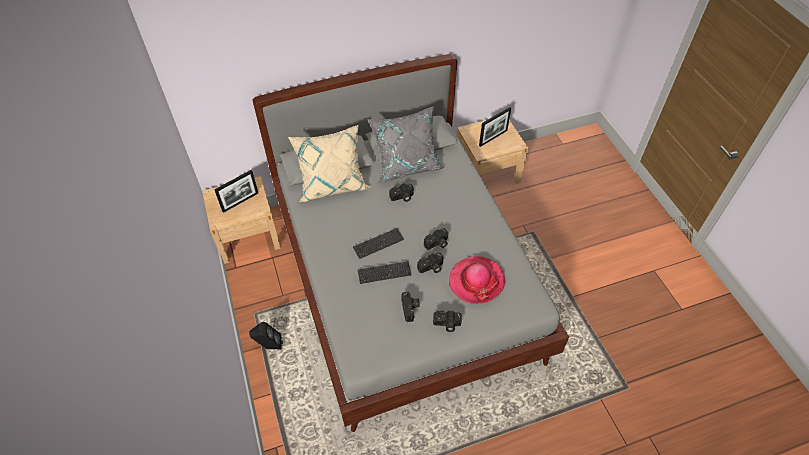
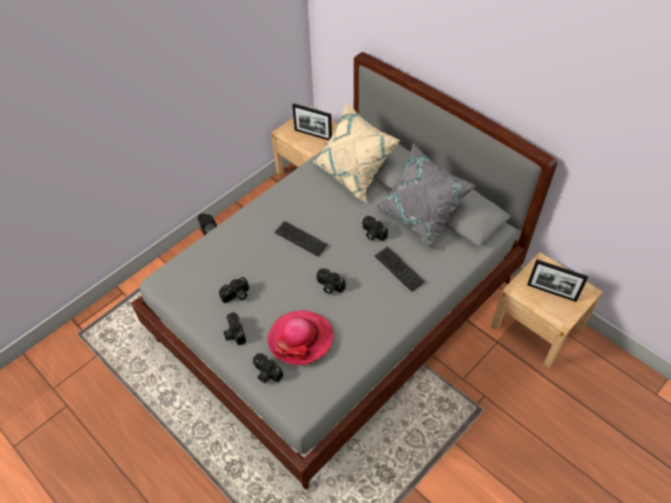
camera: 65 degrees right, 0 degrees up
keyboard [358,261,411,284] -> keyboard moved to [375,246,425,292]
camera [417,253,444,273] -> camera moved to [252,353,283,383]

